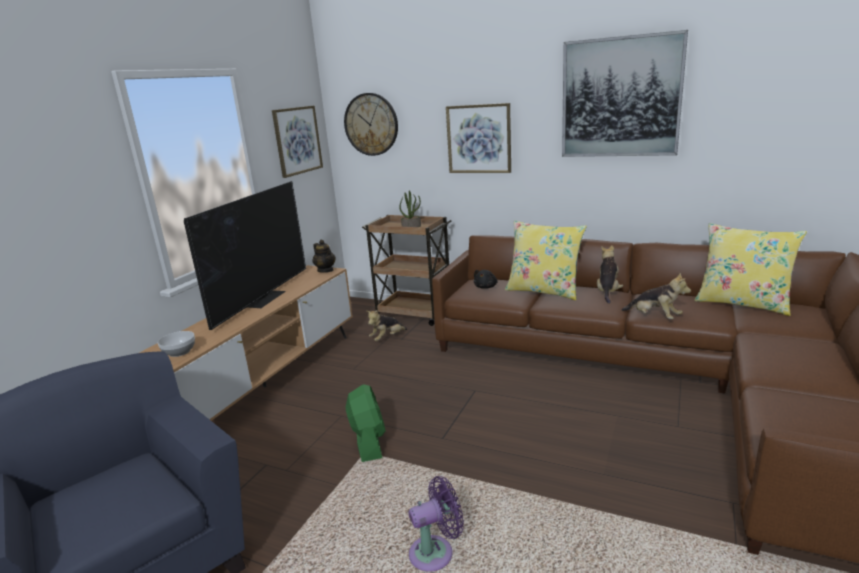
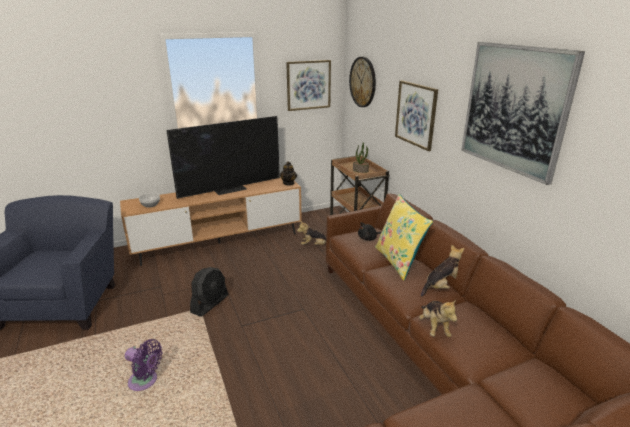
camera: 40 degrees right, 5 degrees up
green fan [345,384,386,462] -> black fan [190,267,228,317]
yellow pillow [694,223,807,316] -> none

